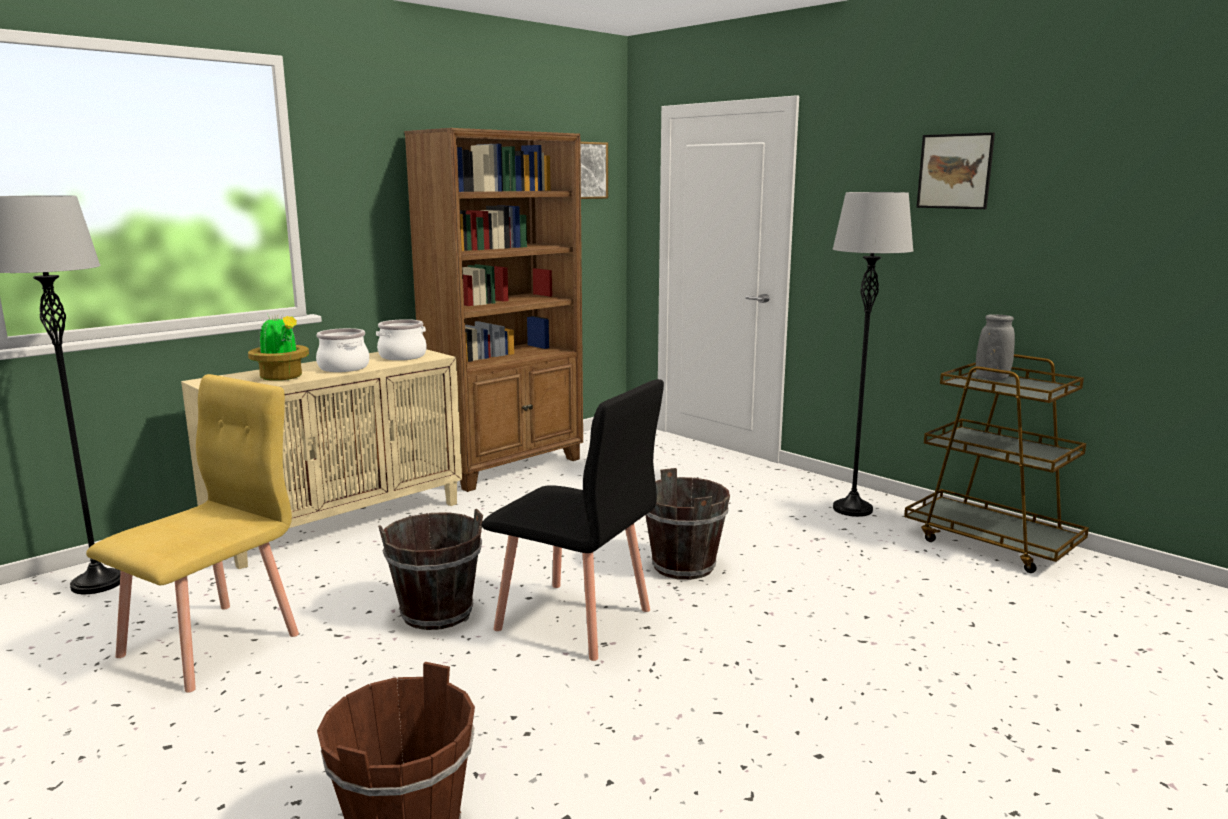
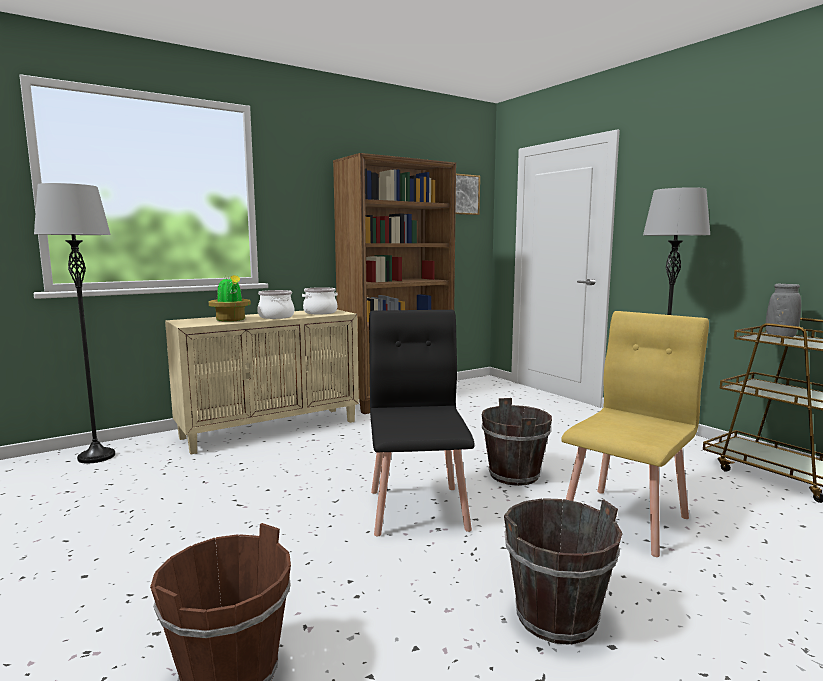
camera: 10 degrees right, 5 degrees down
yellow chair [86,374,299,693] -> yellow chair moved to [561,311,709,557]
brown bucket [378,509,483,630] -> brown bucket moved to [504,498,622,645]
black chair [481,379,664,661] -> black chair turned 135 degrees counterclockwise [369,310,475,536]
picture [916,132,995,209] -> none

